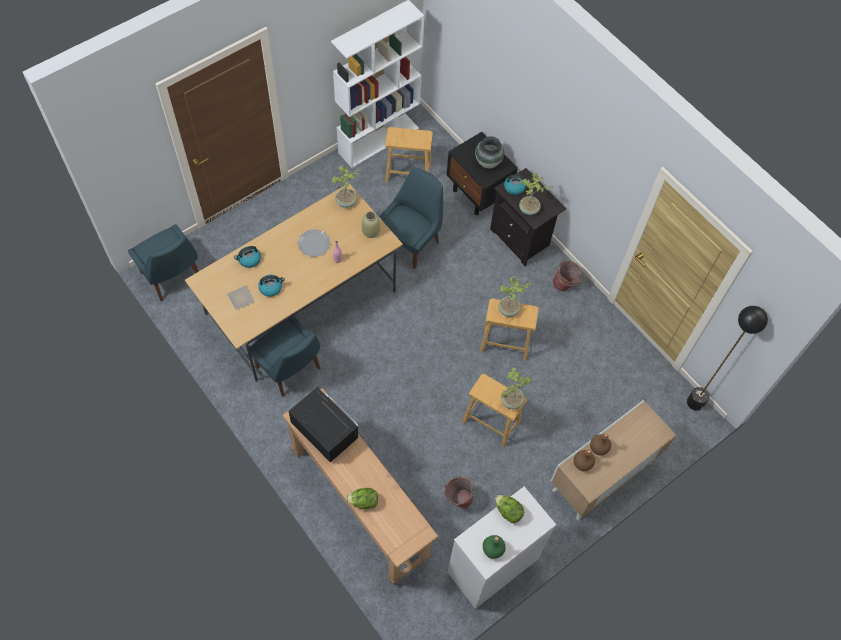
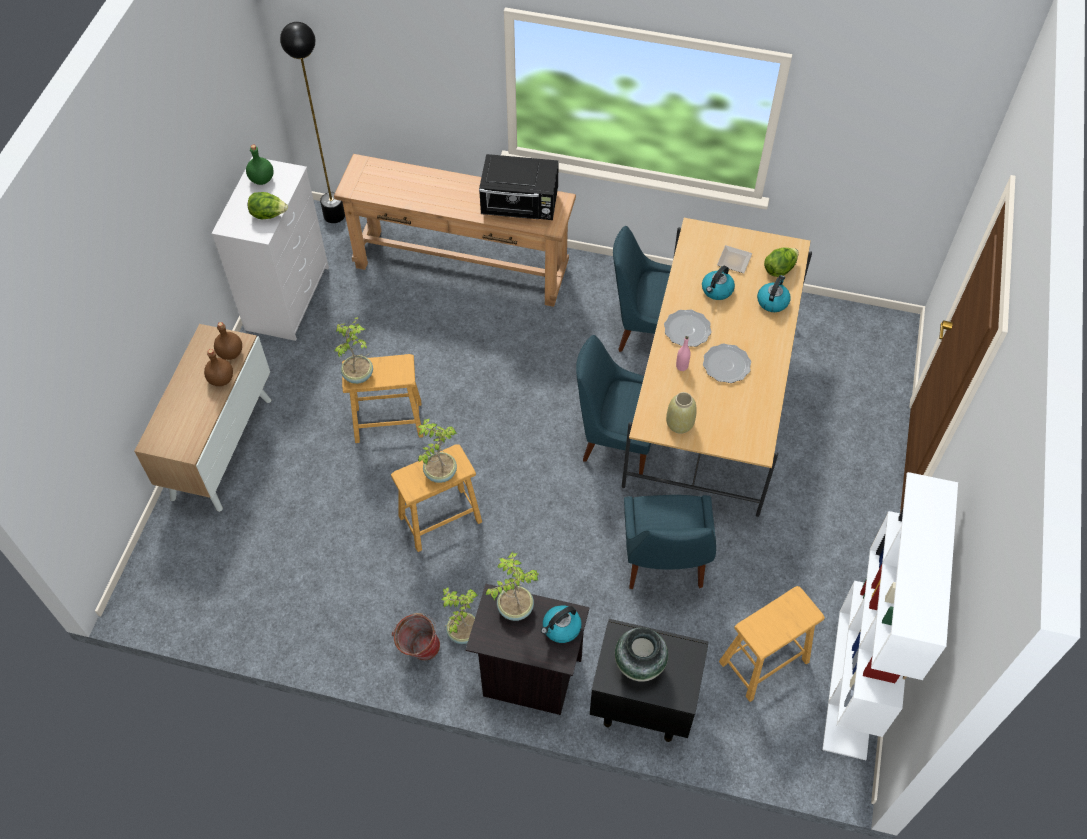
camera: 145 degrees right, 5 degrees down
blue chair [128,224,199,301] -> blue chair moved to [576,335,651,475]
potted plant [331,165,361,208] -> potted plant moved to [441,587,478,644]
lettuce [346,488,378,509] -> lettuce moved to [764,247,799,277]
bucket [444,476,475,508] -> none
black floor lamp [687,306,768,411] -> black floor lamp moved to [280,22,345,223]
none -> plate [664,309,712,347]

